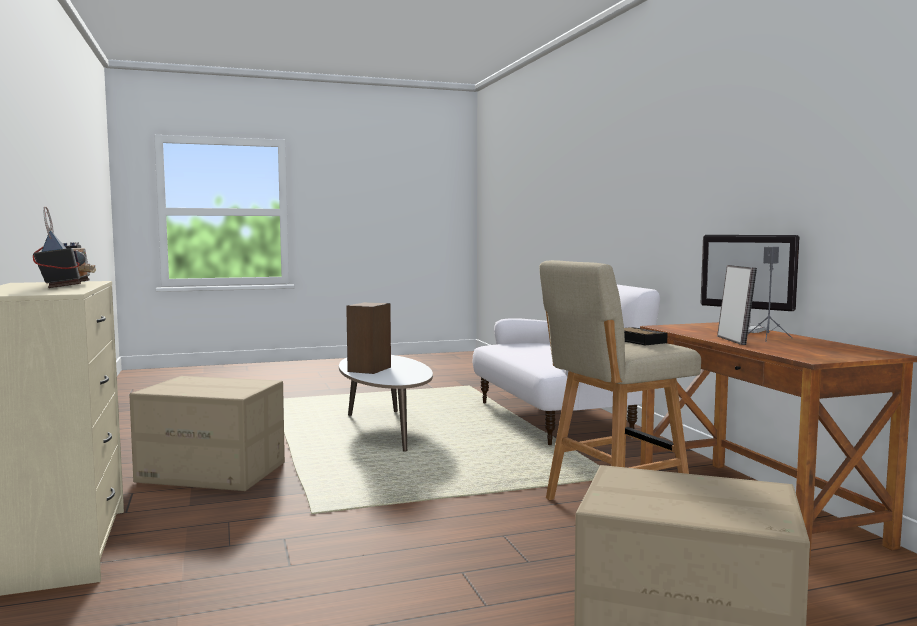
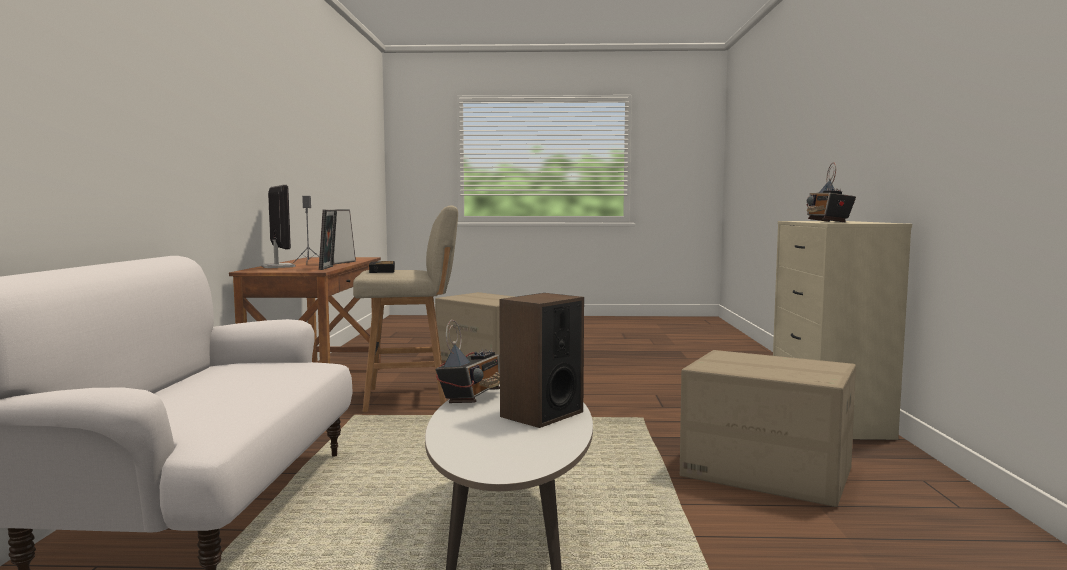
camera: 160 degrees left, 0 degrees up
none -> picture frame [319,209,337,270]
none -> radio [435,320,500,403]

